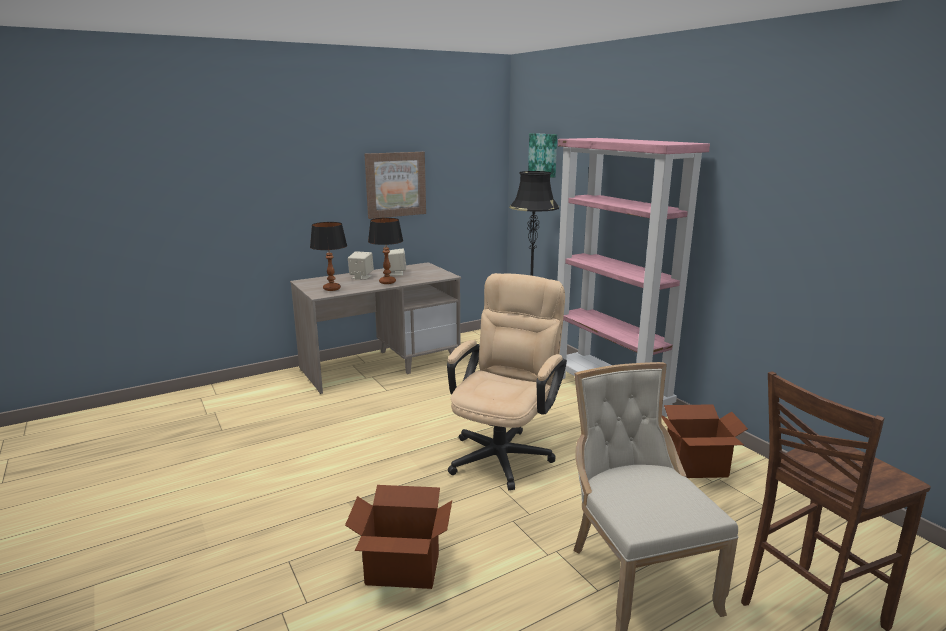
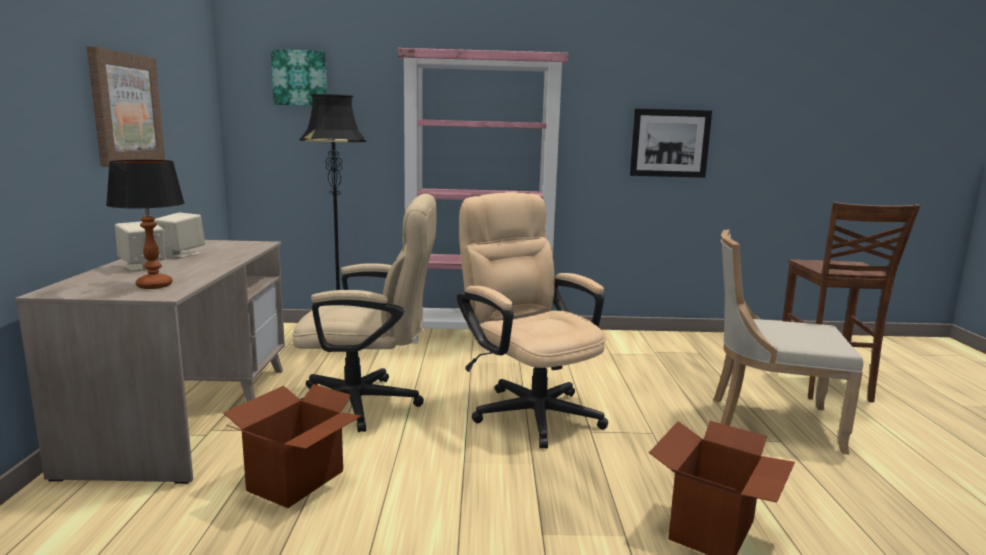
camera: 60 degrees left, 5 degrees down
table lamp [368,218,403,284] -> none
cardboard box [662,404,748,478] -> cardboard box moved to [223,384,362,508]
none -> beige office chair [292,194,437,432]
none -> picture [630,108,712,178]

